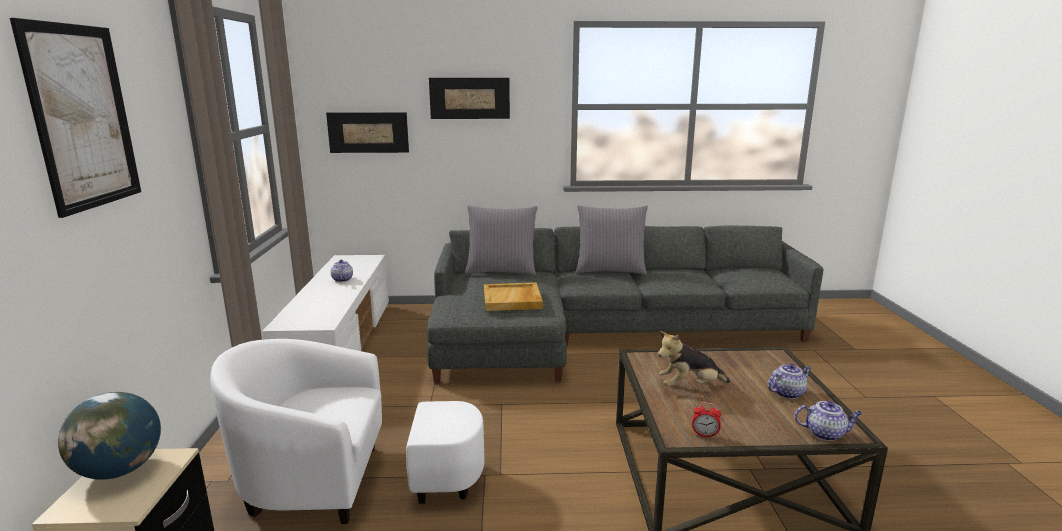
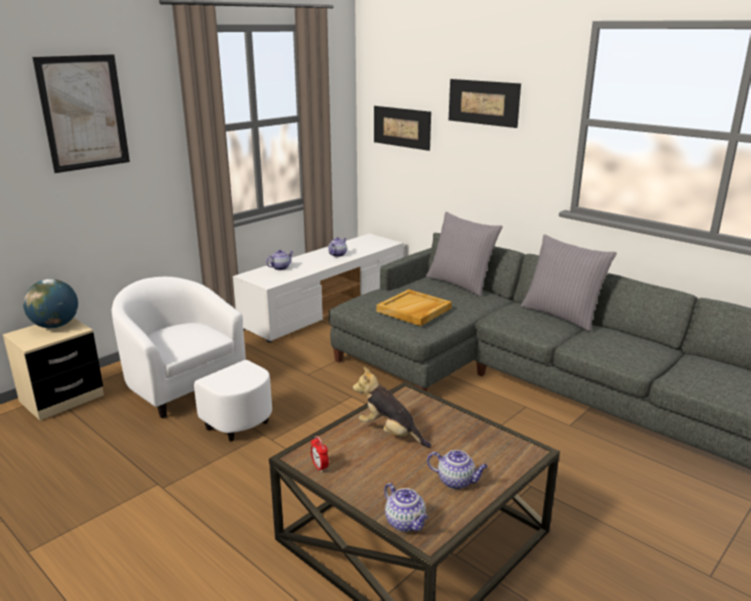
camera: 45 degrees right, 5 degrees up
none -> teapot [266,250,293,270]

